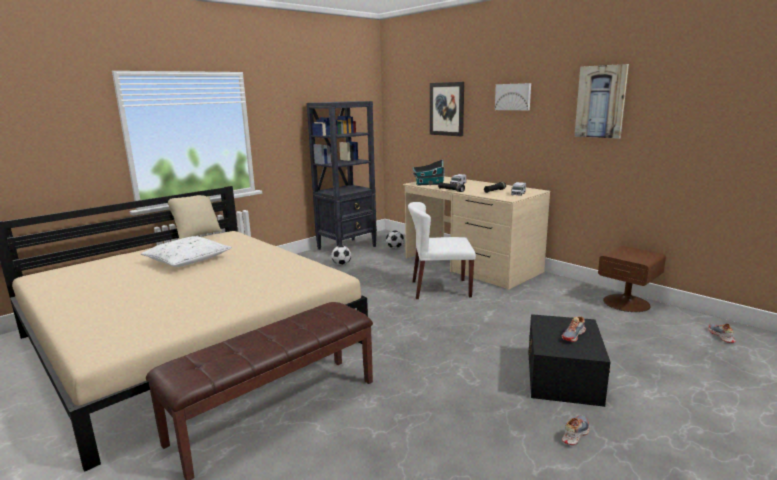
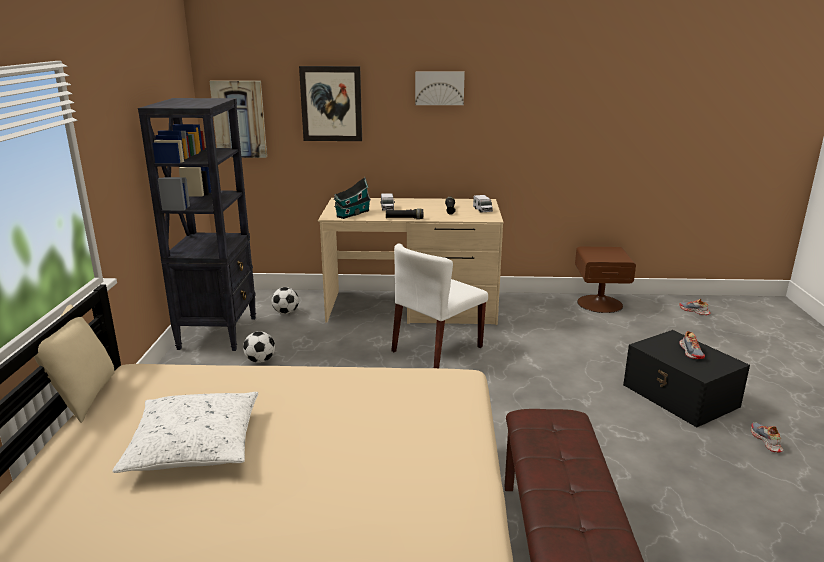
camera: 45 degrees left, 5 degrees up
picture [574,64,629,139] -> picture moved to [210,81,267,158]

